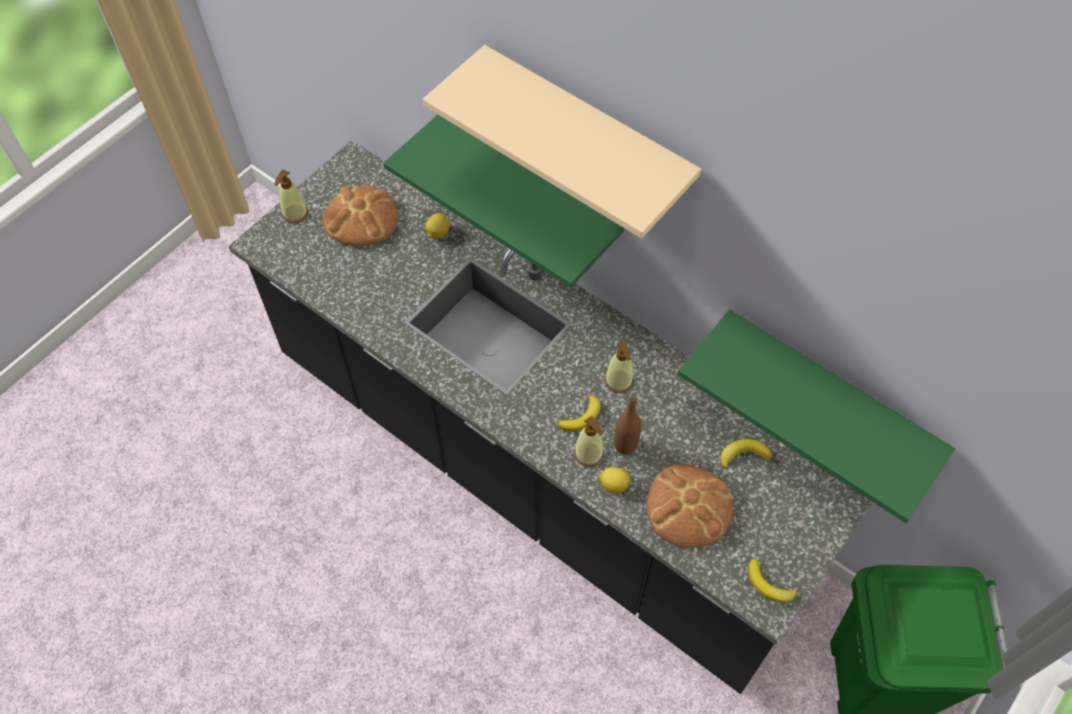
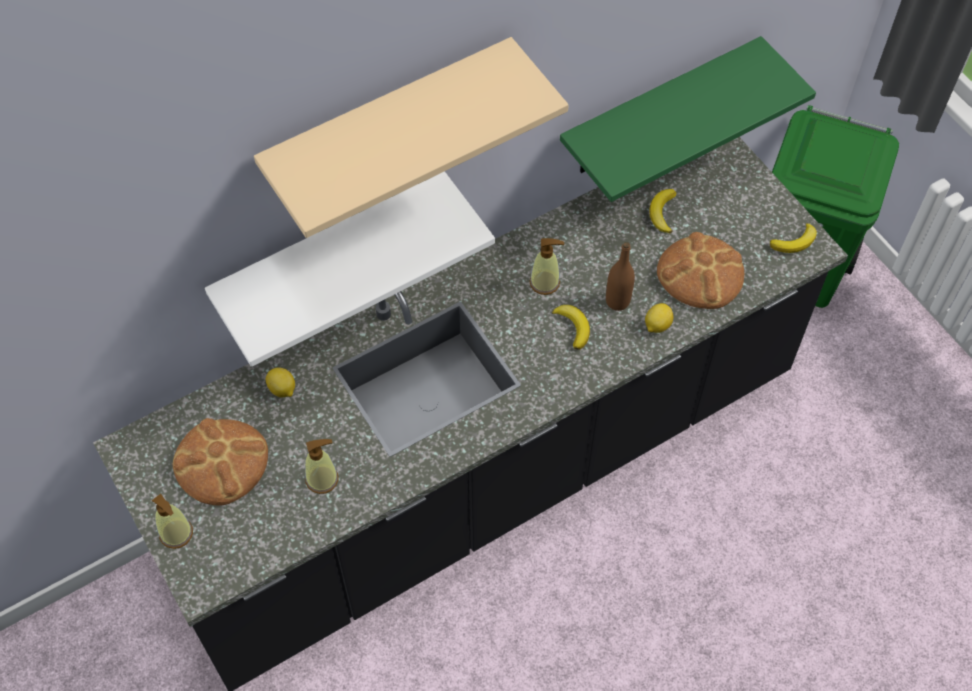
camera: 70 degrees left, 0 degrees up
green shelf [384,115,624,288] -> white shelf [205,171,495,367]
soap dispenser [574,416,604,467] -> soap dispenser moved to [305,439,339,494]

